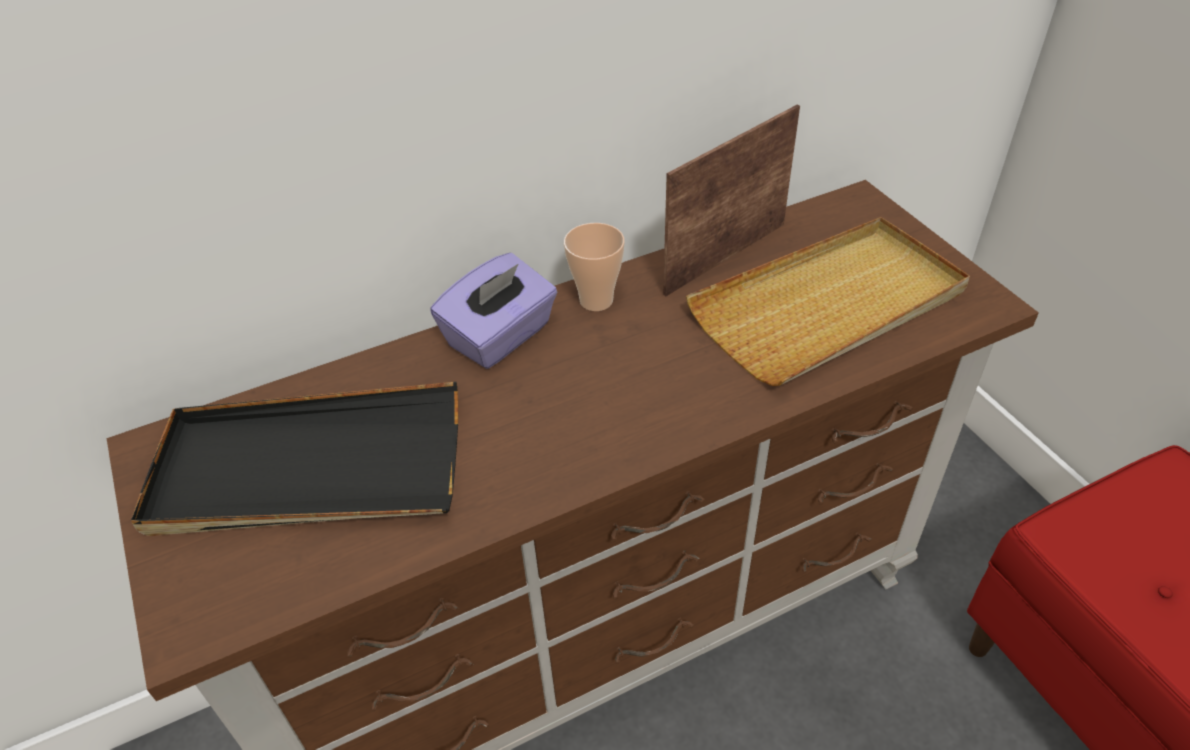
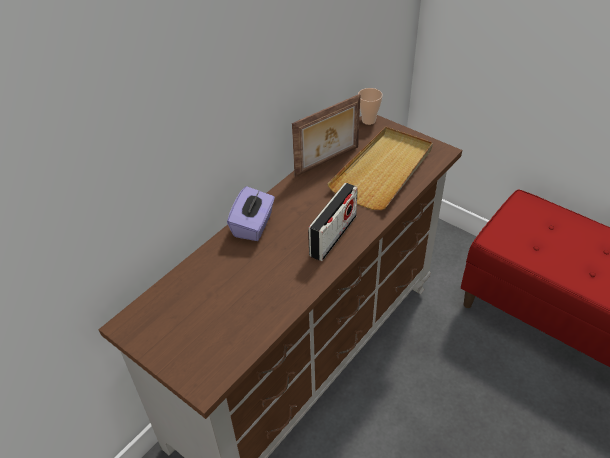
camera: 25 degrees left, 0 degrees up
black tray [131,382,458,536] -> none
cup [564,223,625,311] -> cup moved to [358,88,383,125]
picture frame [663,105,800,296] -> picture frame turned 150 degrees counterclockwise [292,94,360,177]
none -> radio [308,183,358,261]

